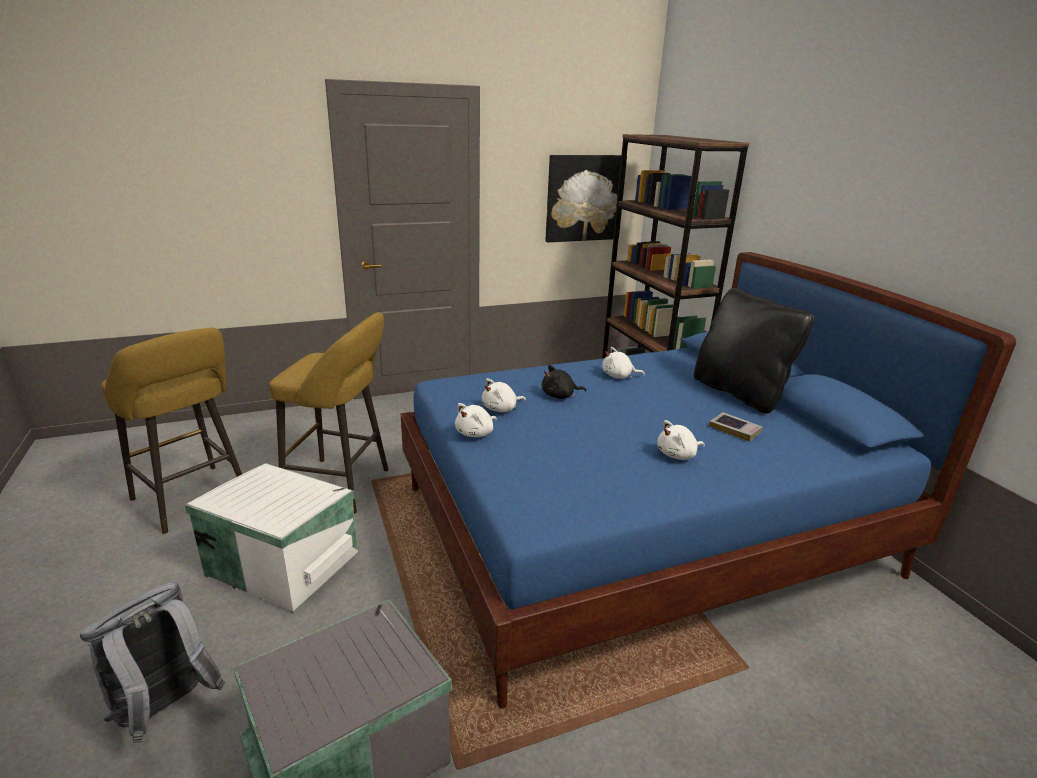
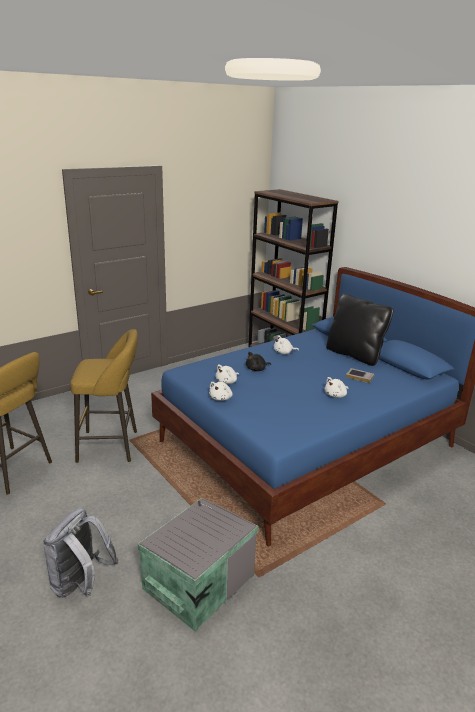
camera: 15 degrees left, 0 degrees up
white storage box [185,463,358,614] -> none
picture [546,155,627,242] -> none

